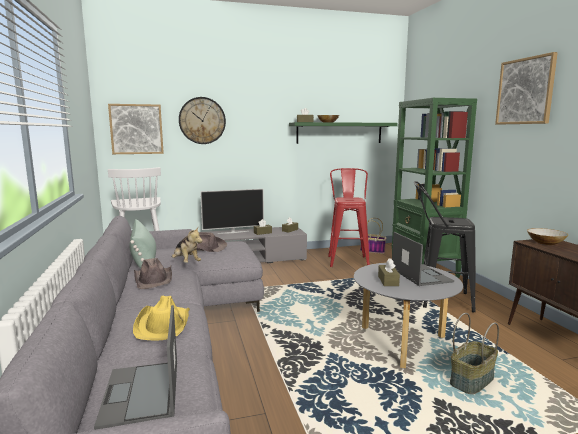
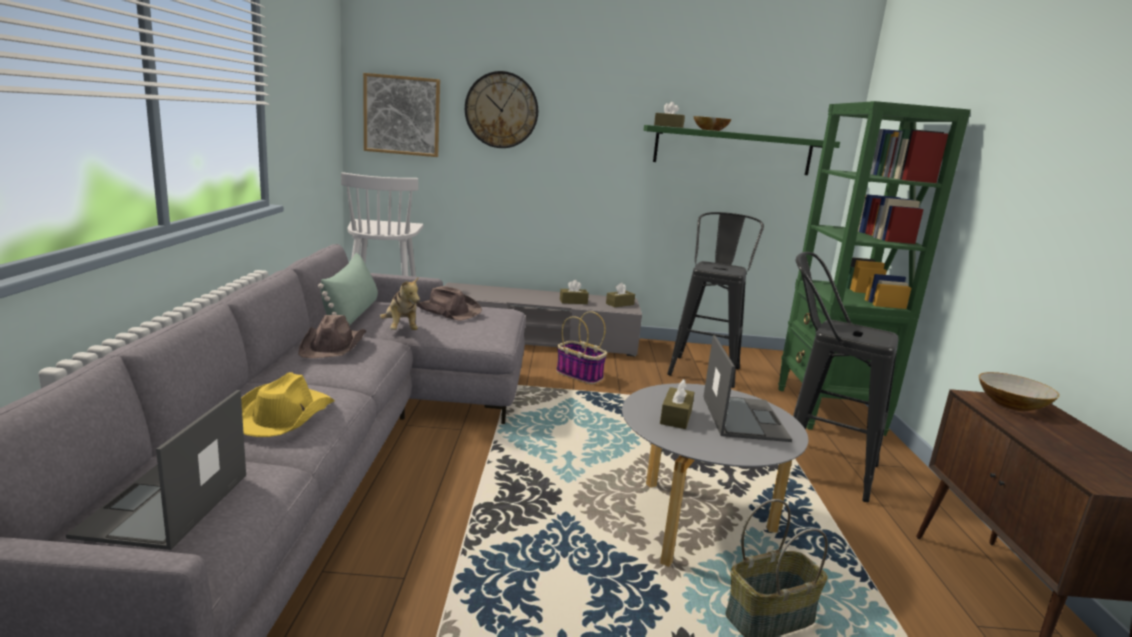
camera: 15 degrees right, 5 degrees up
television [200,189,264,234] -> none
red stool [328,168,370,267] -> black stool [667,212,764,388]
basket [360,218,386,254] -> basket moved to [556,311,607,384]
picture [495,52,558,125] -> none

